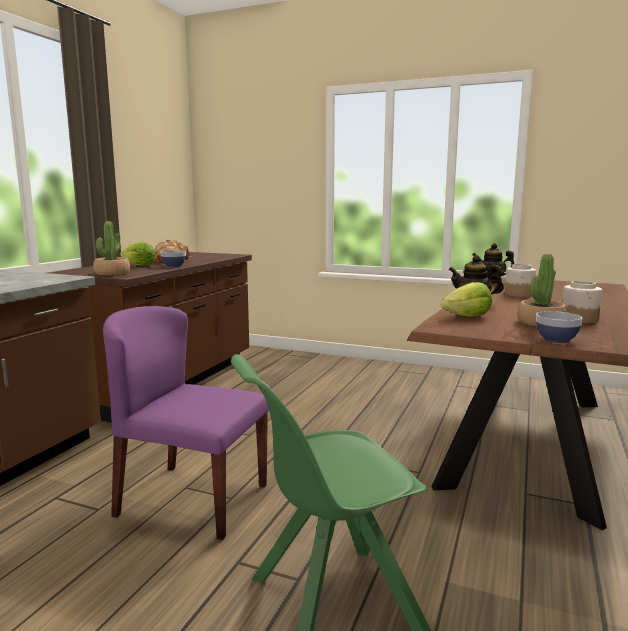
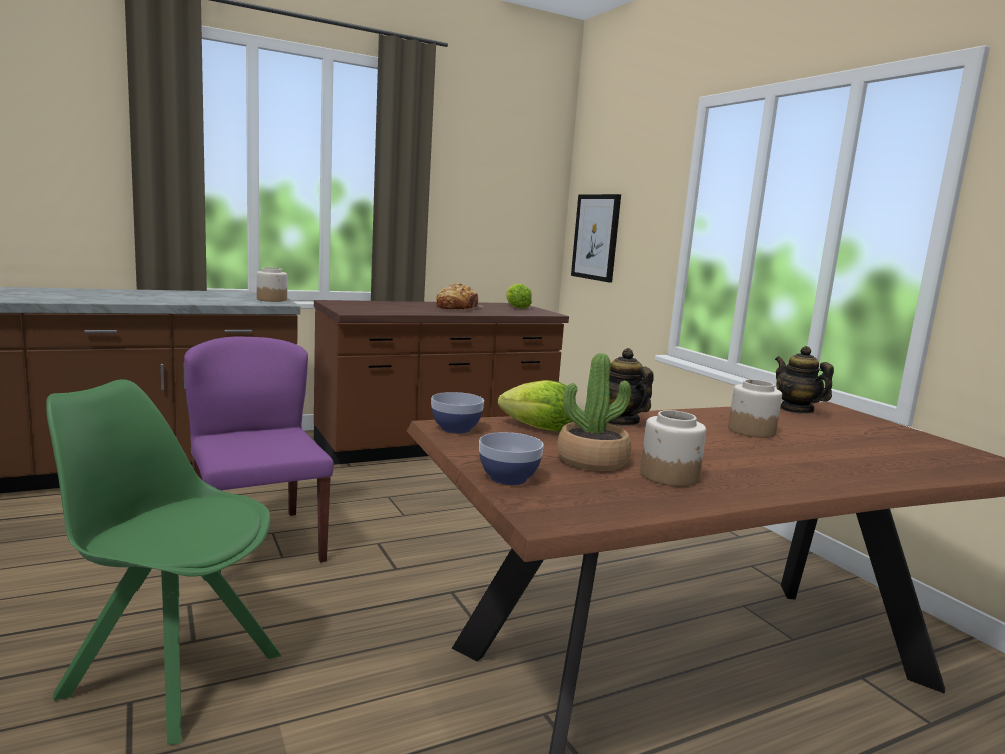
camera: 40 degrees right, 0 degrees up
potted plant [93,221,130,276] -> none
lettuce [120,241,156,266] -> lettuce moved to [506,284,532,309]
bowl [160,250,186,267] -> bowl moved to [431,392,484,433]
none -> jar [257,267,287,302]
none -> picture [571,194,621,283]

